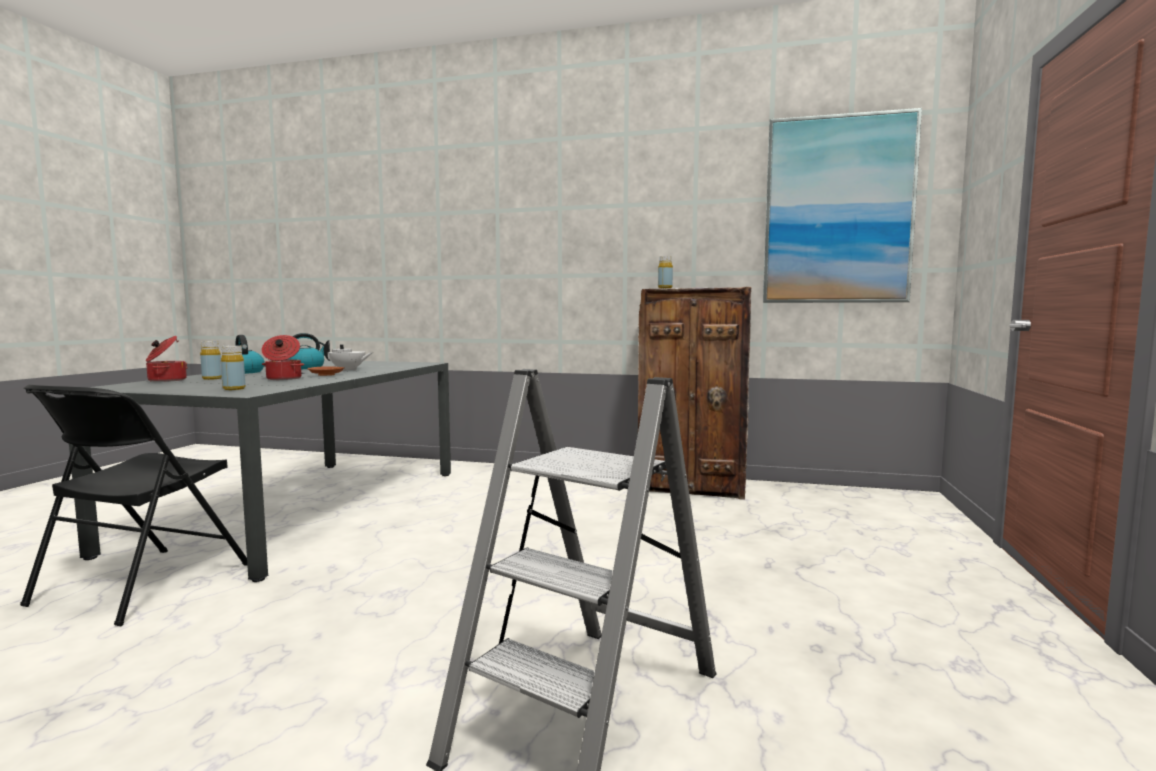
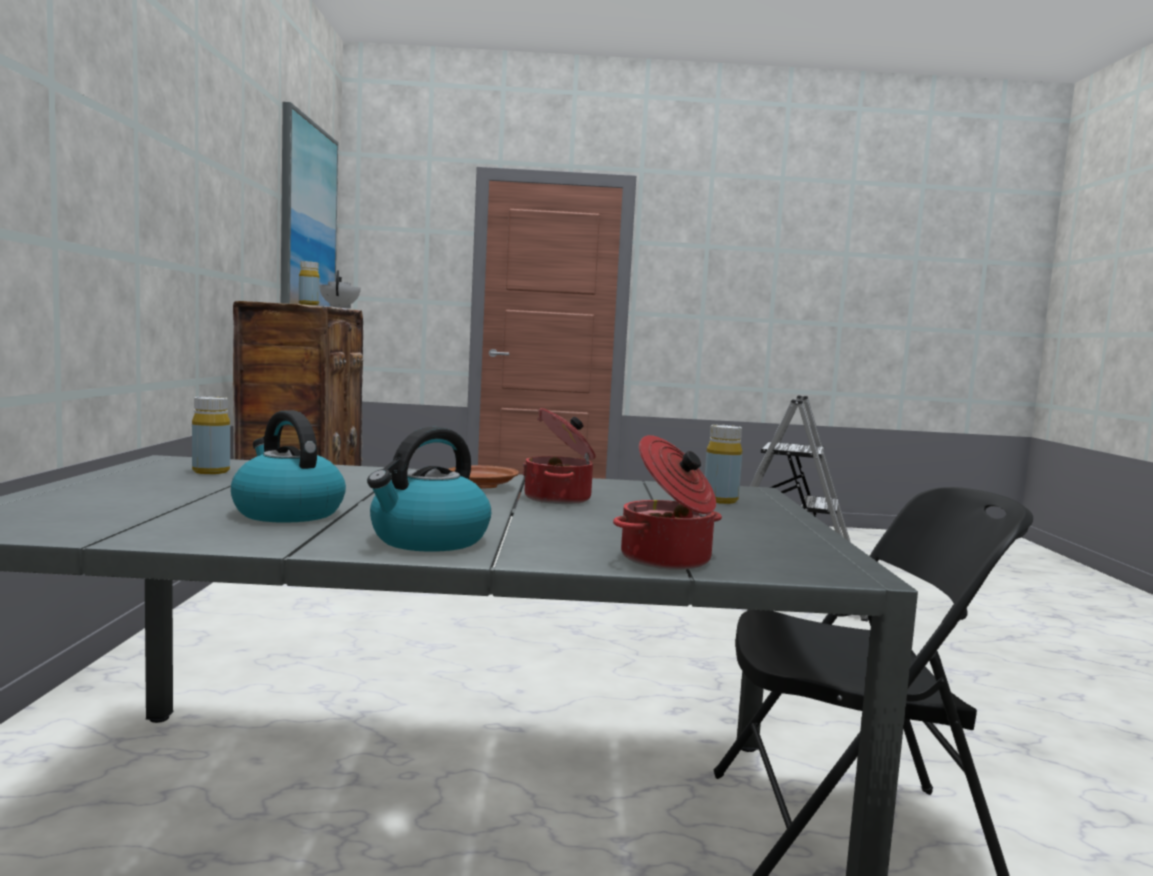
camera: 105 degrees left, 0 degrees up
yellow bottle [200,341,222,380] -> yellow bottle moved to [192,396,230,474]
white teapot [324,340,373,371] -> white teapot moved to [320,270,361,308]

